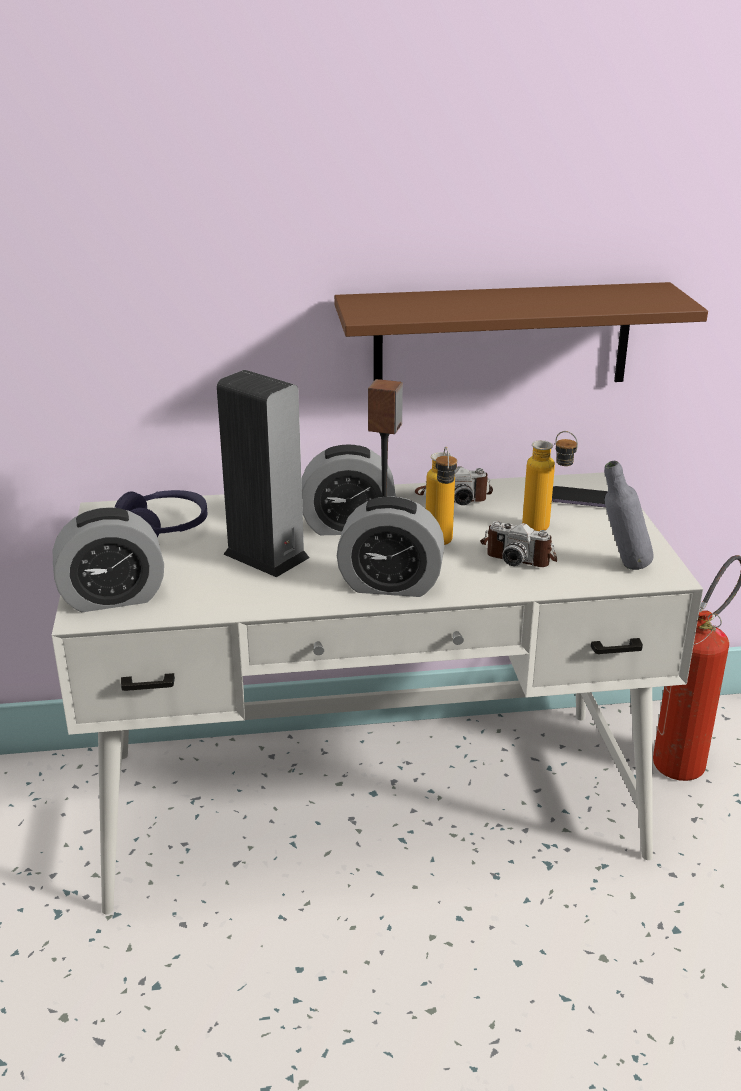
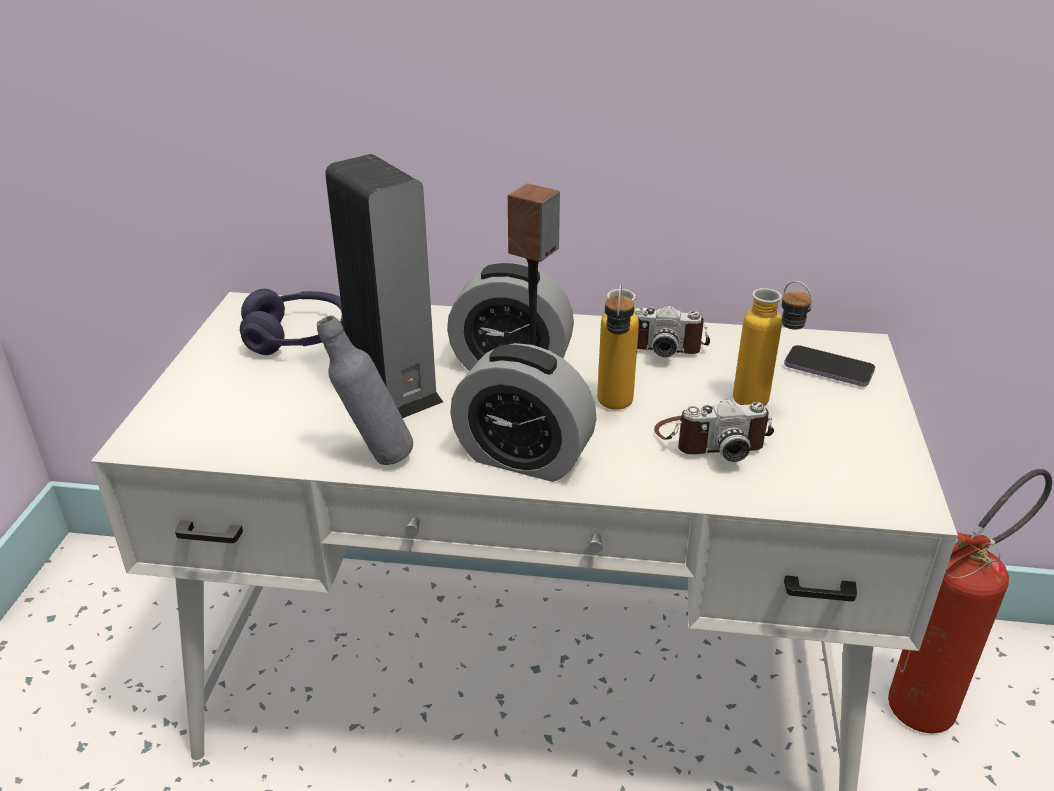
camera: 15 degrees right, 5 degrees up
alarm clock [53,508,164,612] -> none
brown shelf [334,282,708,382] -> none
camera [480,521,557,567] -> camera turned 45 degrees counterclockwise [654,399,774,462]
grey bottle [605,461,654,570] -> grey bottle moved to [317,315,413,465]

